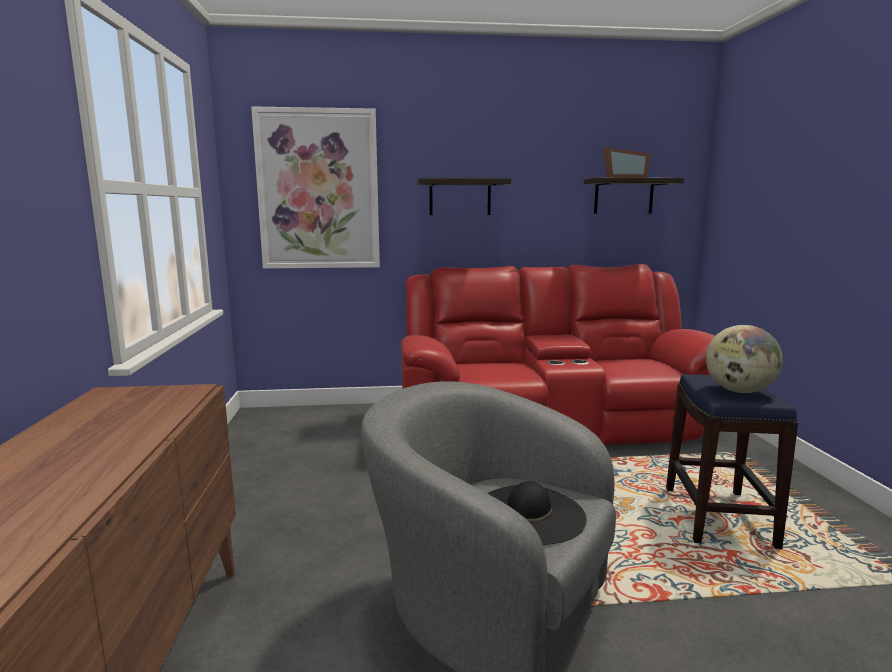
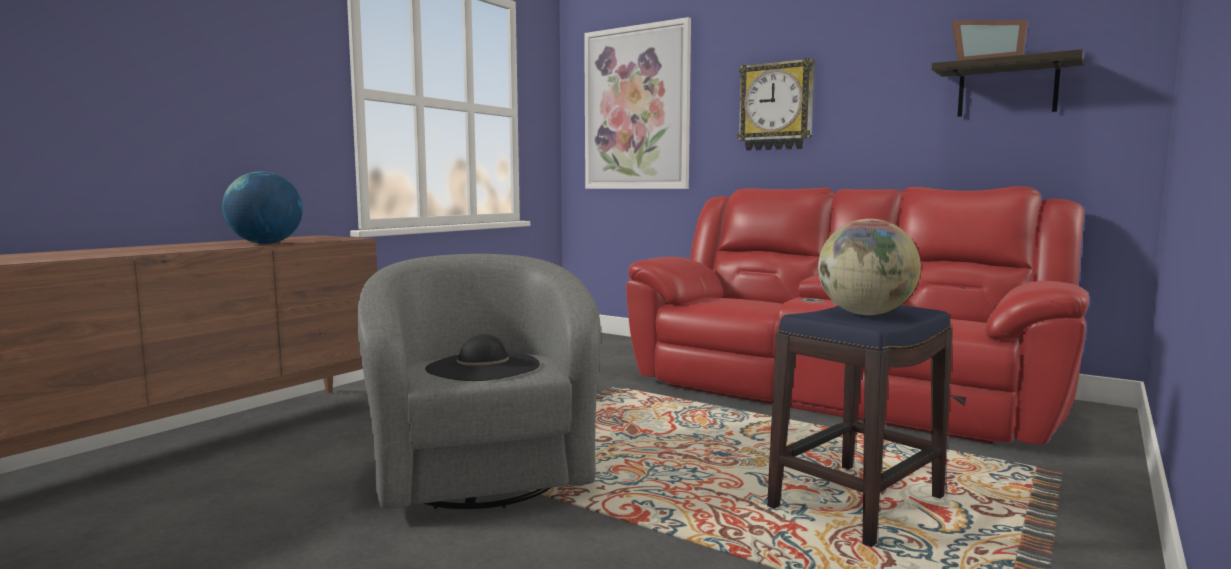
camera: 40 degrees right, 5 degrees down
shelf [416,178,511,215] -> wall clock [738,58,814,151]
none -> globe [222,171,303,244]

